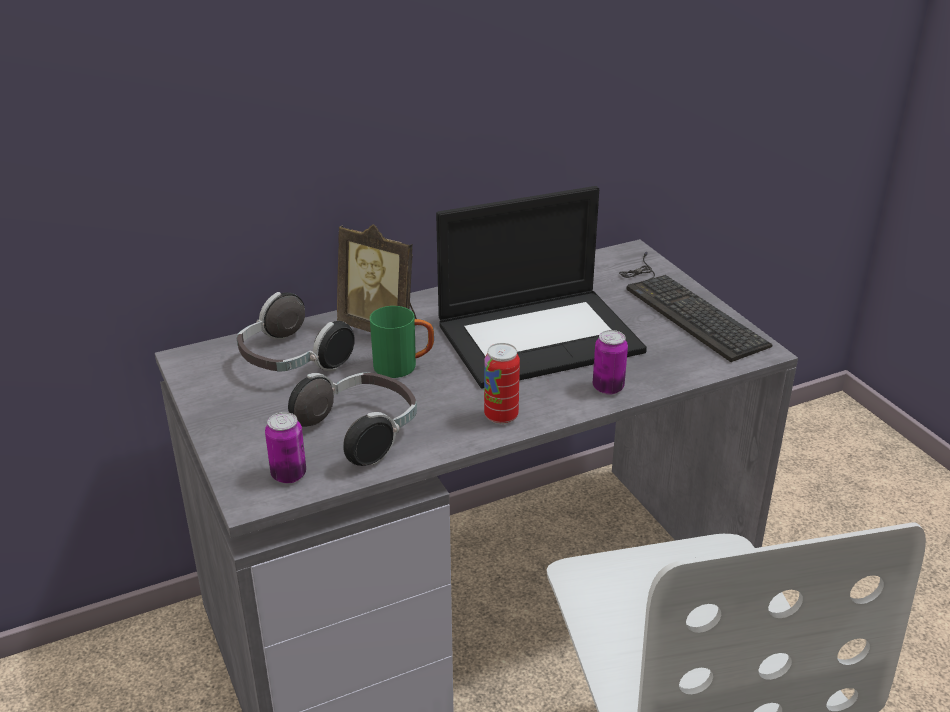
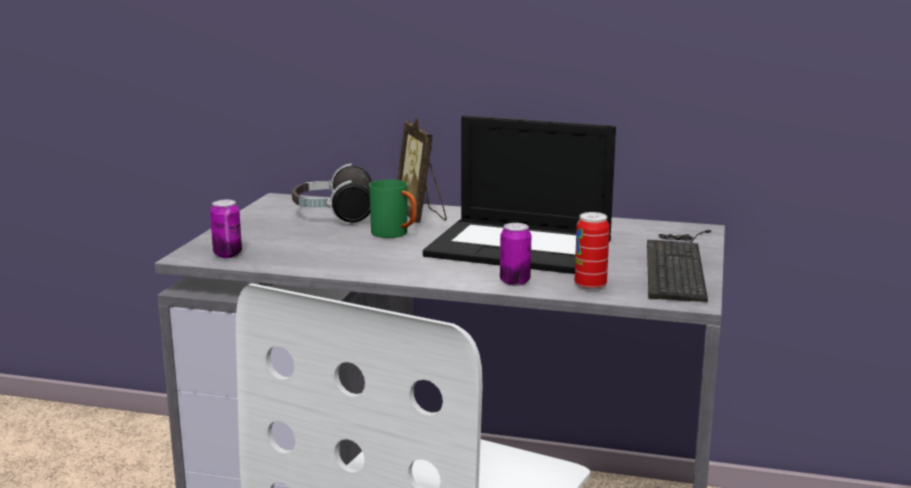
camera: 40 degrees right, 15 degrees down
headphones [288,372,417,466] -> none
can [484,343,520,424] -> can moved to [575,212,610,291]

